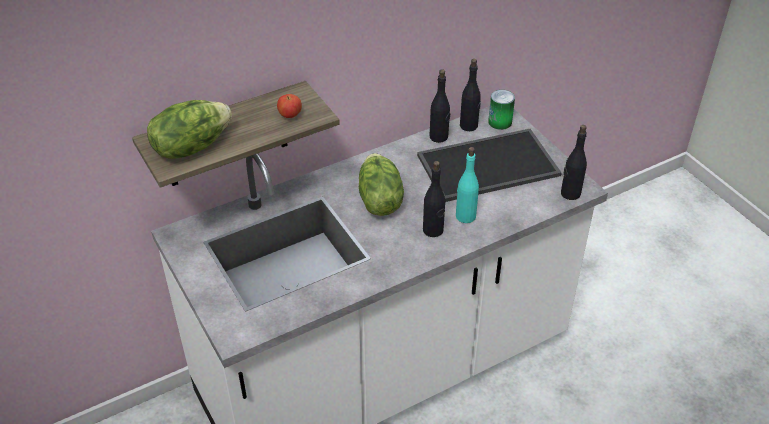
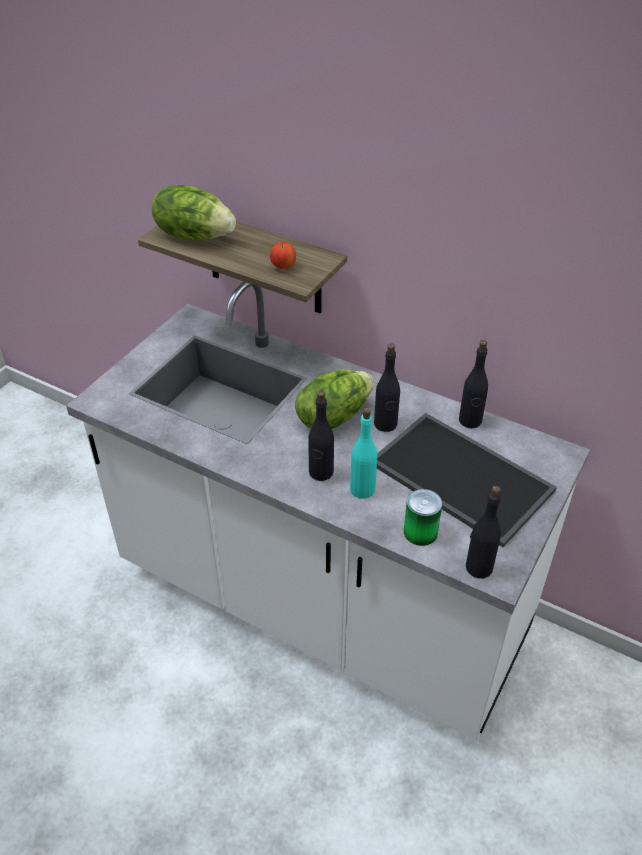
camera: 60 degrees right, 0 degrees up
black bottle [460,59,481,131] -> black bottle moved to [374,344,400,432]
can [488,90,515,130] -> can moved to [404,489,442,546]

